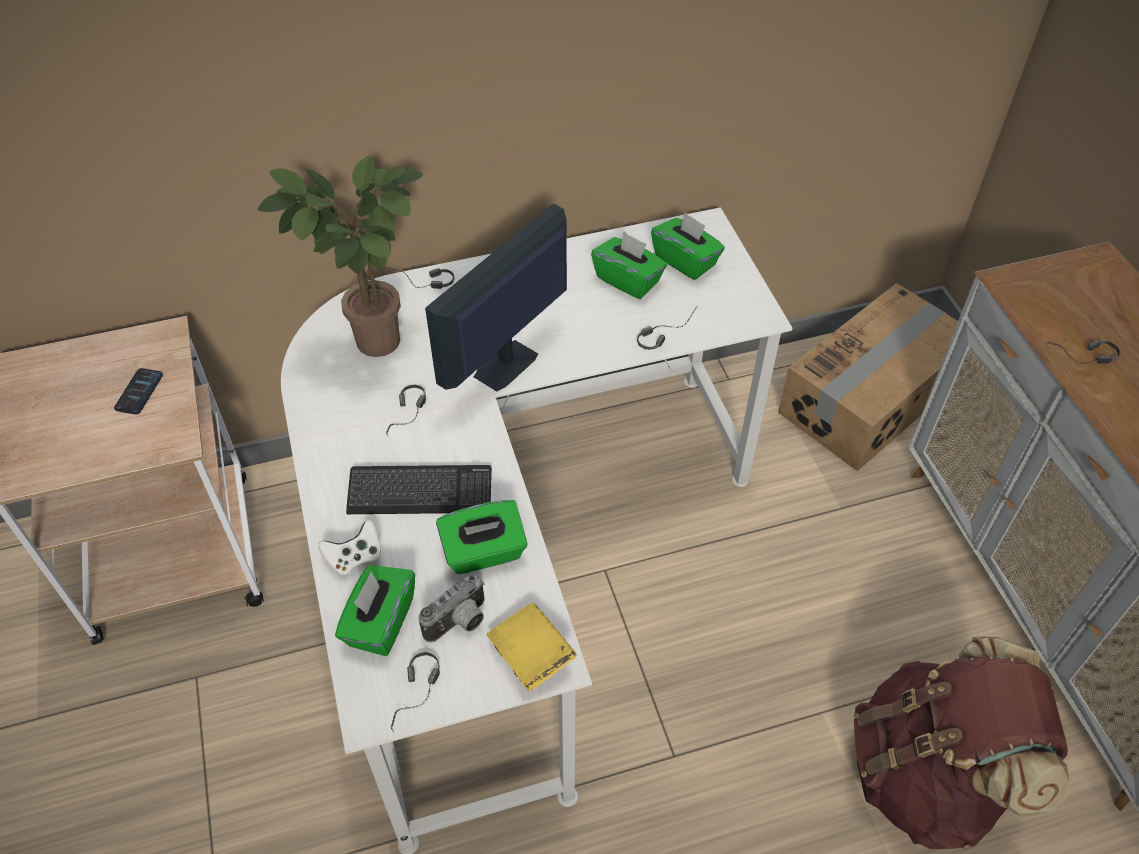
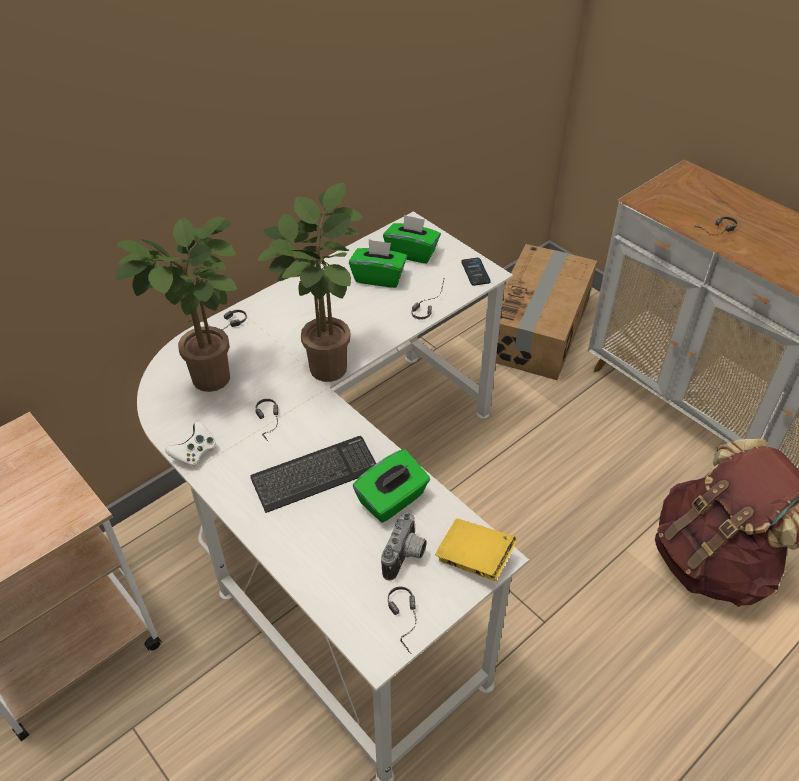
camera: 25 degrees left, 5 degrees down
phone [114,368,163,415] -> phone moved to [461,258,490,286]
white game controller [318,520,381,575] -> white game controller moved to [165,422,216,467]
green tissue box [335,565,415,656] -> none
monitor [425,204,567,392] -> potted plant [258,183,363,382]

